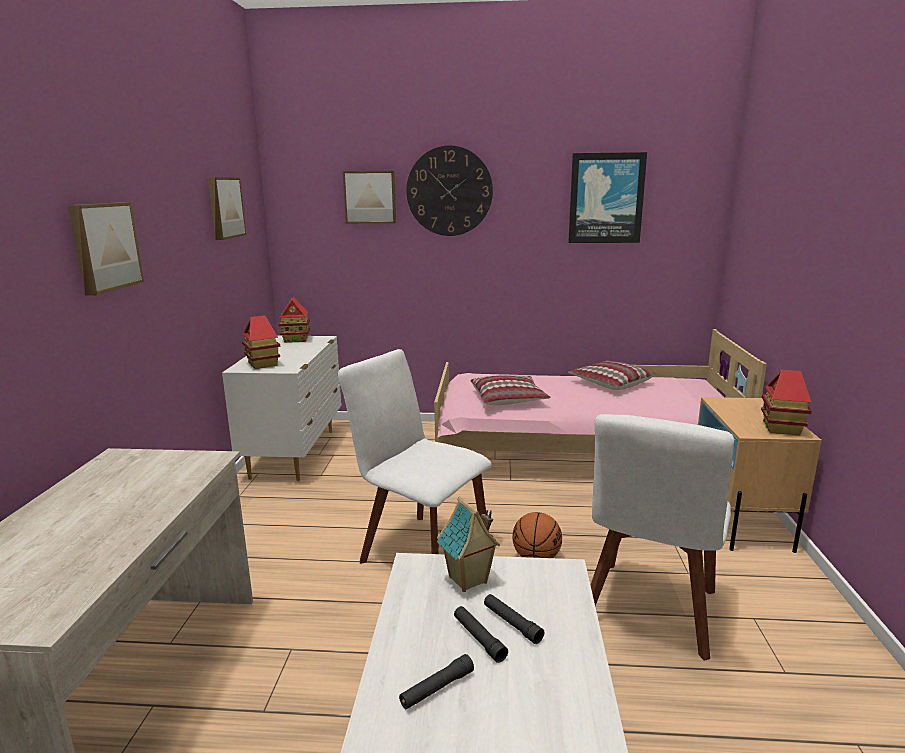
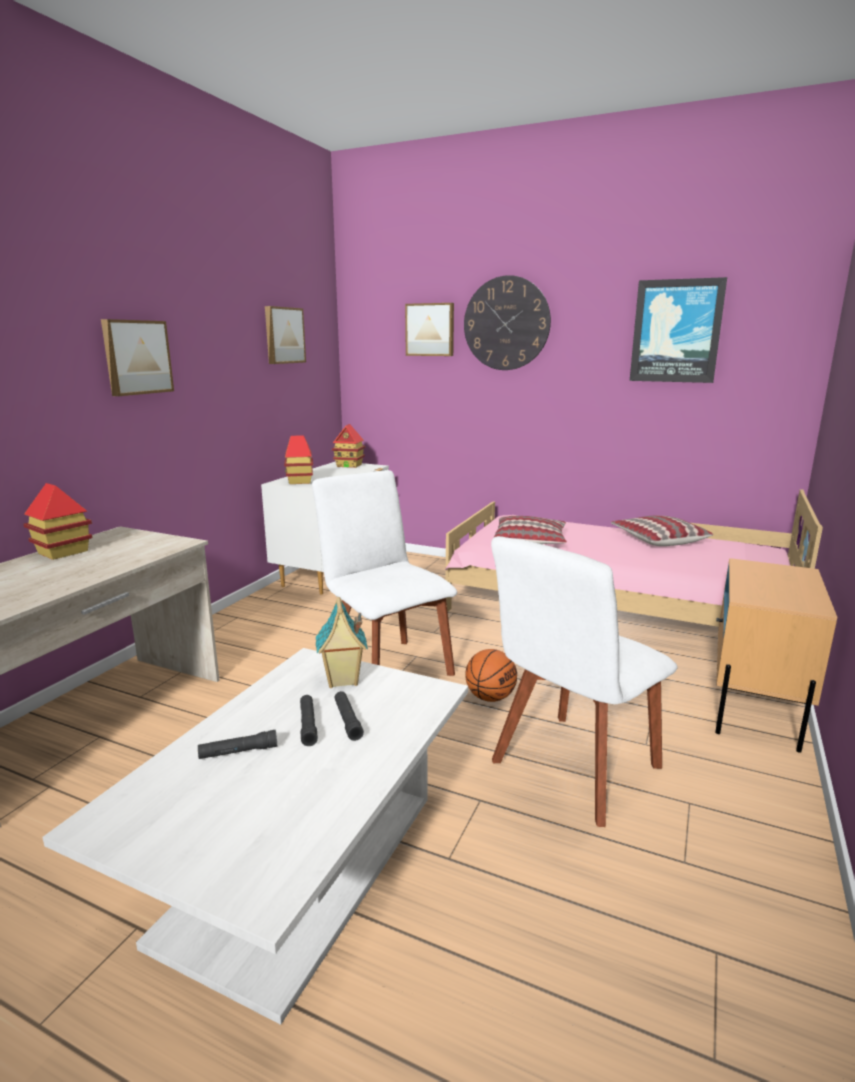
camera: 20 degrees right, 0 degrees up
toy house [761,370,812,436] -> toy house moved to [23,483,92,560]

